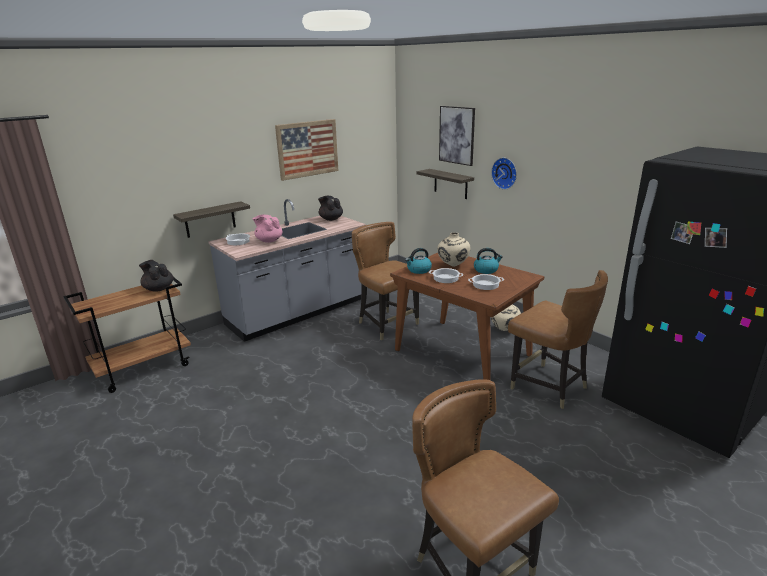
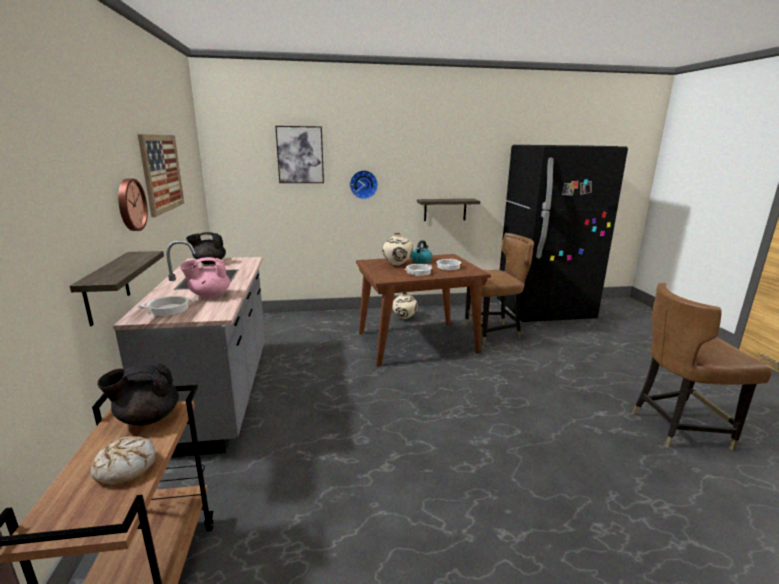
camera: 60 degrees left, 5 degrees down
brown chair [352,222,419,340] -> none
kettle [405,248,432,274] -> none
shelf [416,169,474,199] -> shelf moved to [417,199,480,221]
none -> bread [90,436,156,485]
none -> wall clock [118,179,148,231]

